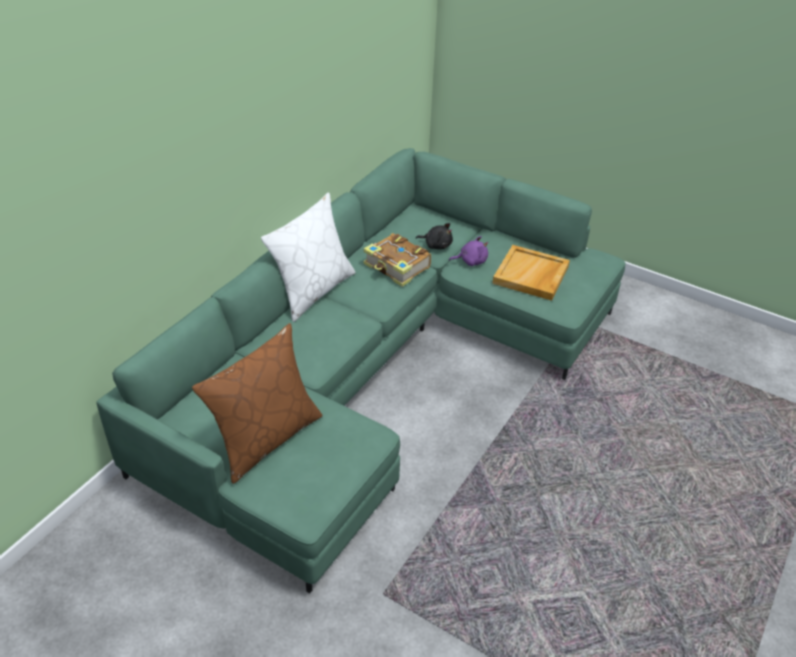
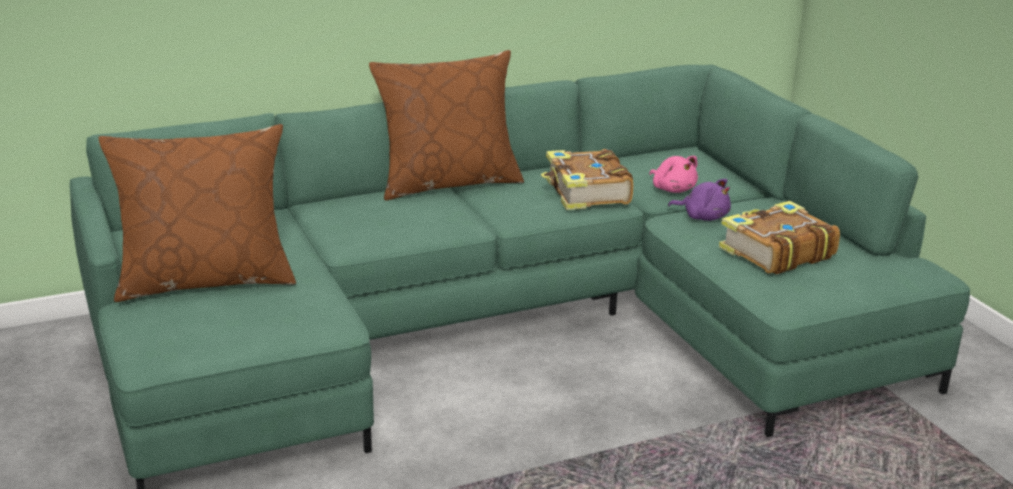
camera: 35 degrees right, 15 degrees down
white pillow [261,192,356,322] -> brown pillow [369,50,524,200]
black plush toy [416,223,453,249] -> pink plush toy [649,156,698,193]
beige tray [492,245,570,301] -> book [719,201,840,274]

